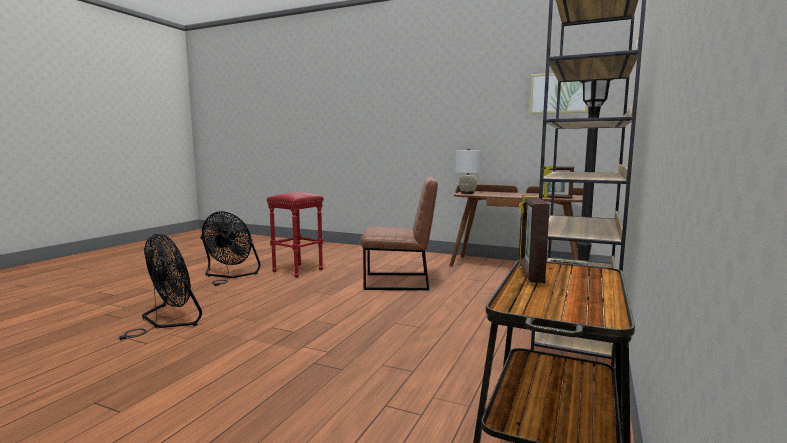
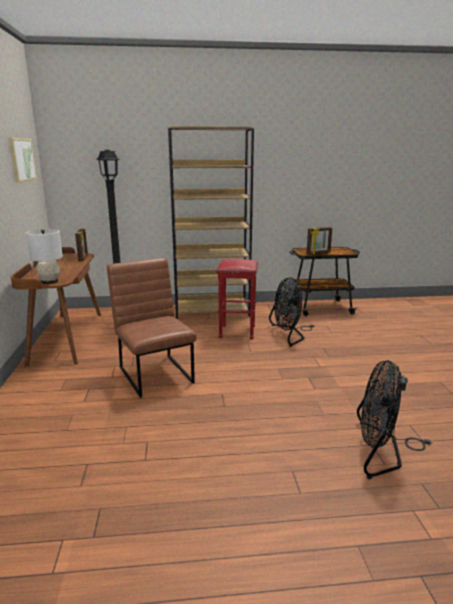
camera: 120 degrees left, 10 degrees up
black fan [200,211,261,286] -> black fan moved to [269,277,314,347]
red stool [267,192,324,278] -> red stool moved to [217,259,258,339]

